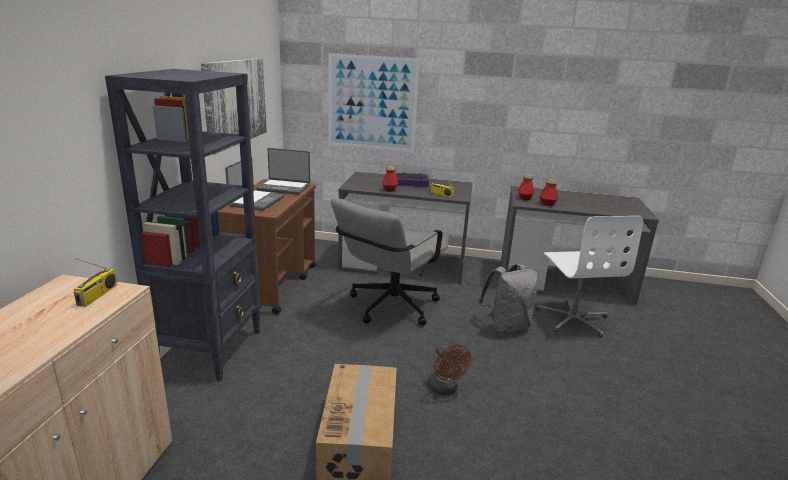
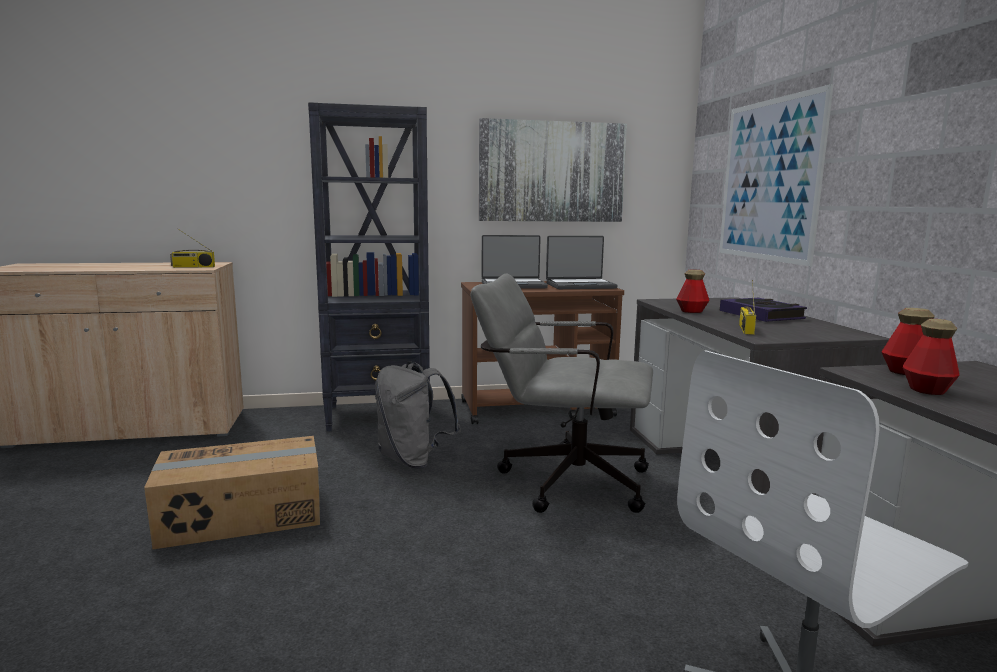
camera: 70 degrees right, 10 degrees down
laptop [256,148,310,195] -> laptop turned 90 degrees counterclockwise [546,236,618,289]
brown fan [428,343,471,395] -> none
grey backpack [478,263,538,333] -> grey backpack moved to [375,362,461,469]

